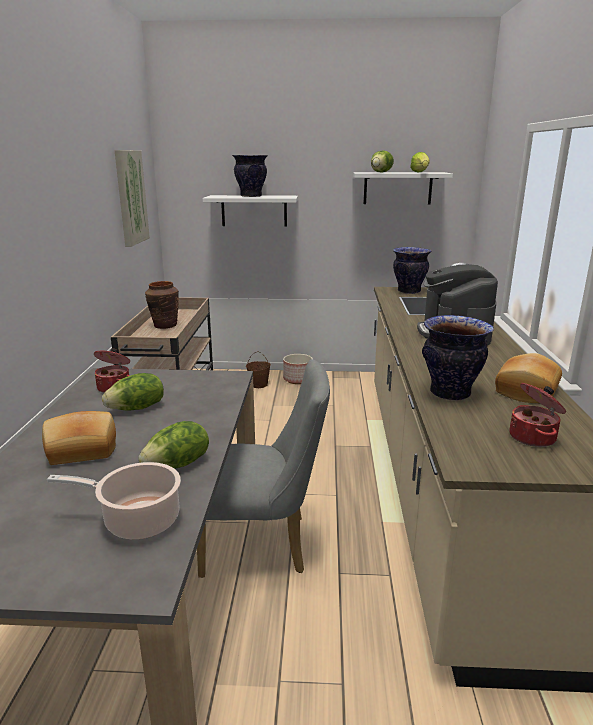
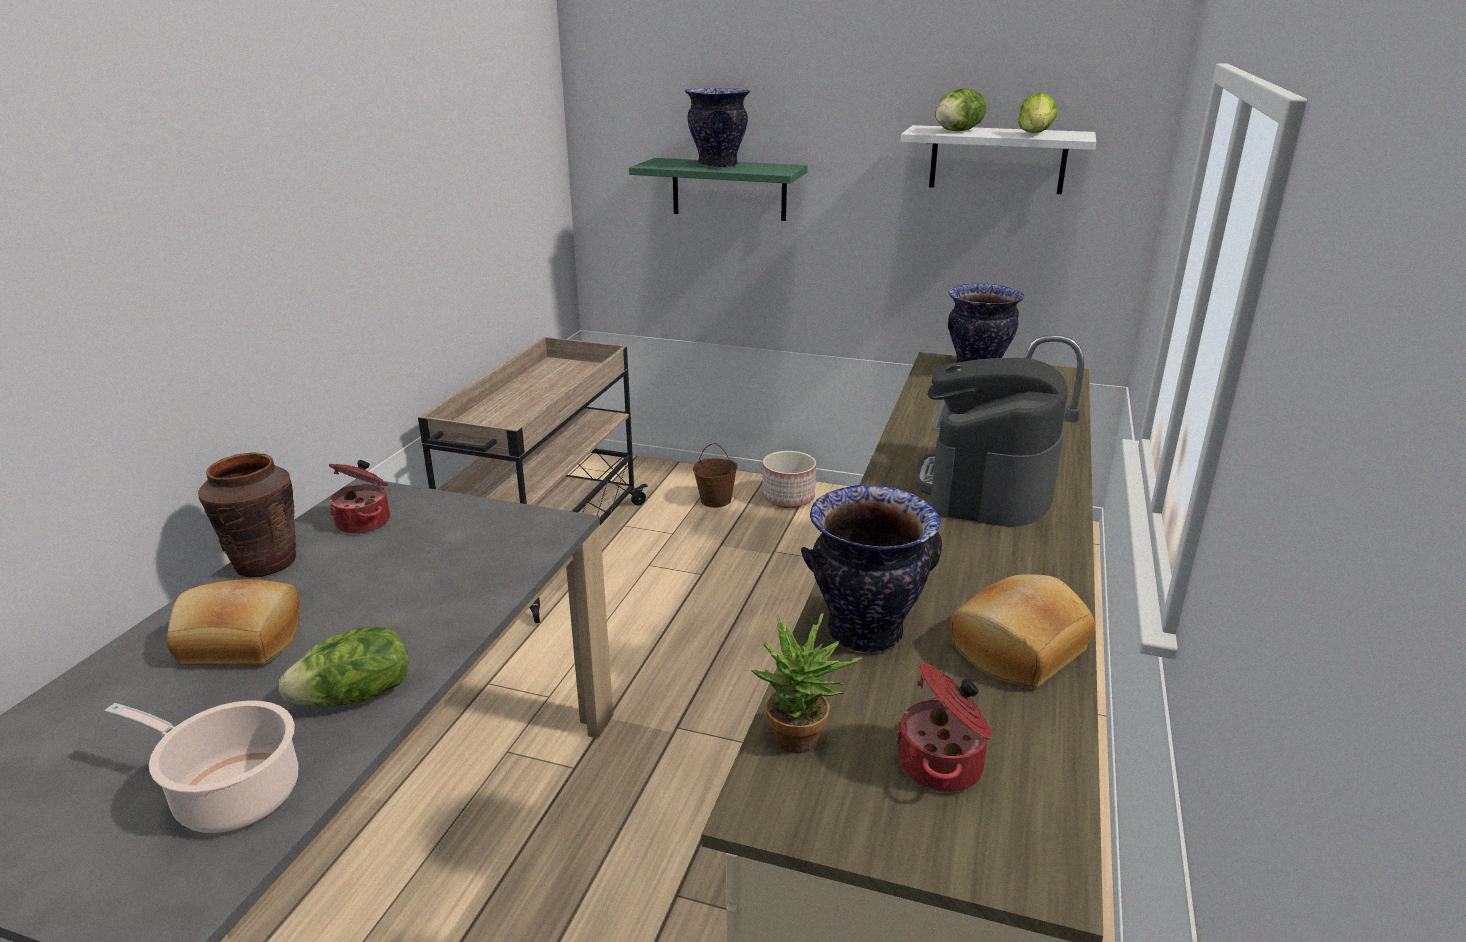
camera: 15 degrees right, 5 degrees up
lettuce [102,373,164,410] -> none
picture [114,150,150,247] -> none
brown vase [145,281,179,329] -> brown vase moved to [198,453,296,578]
grey chair [197,359,330,578] -> none
white shelf [203,195,298,227] -> green shelf [629,158,808,221]
none -> potted plant [751,613,863,754]

